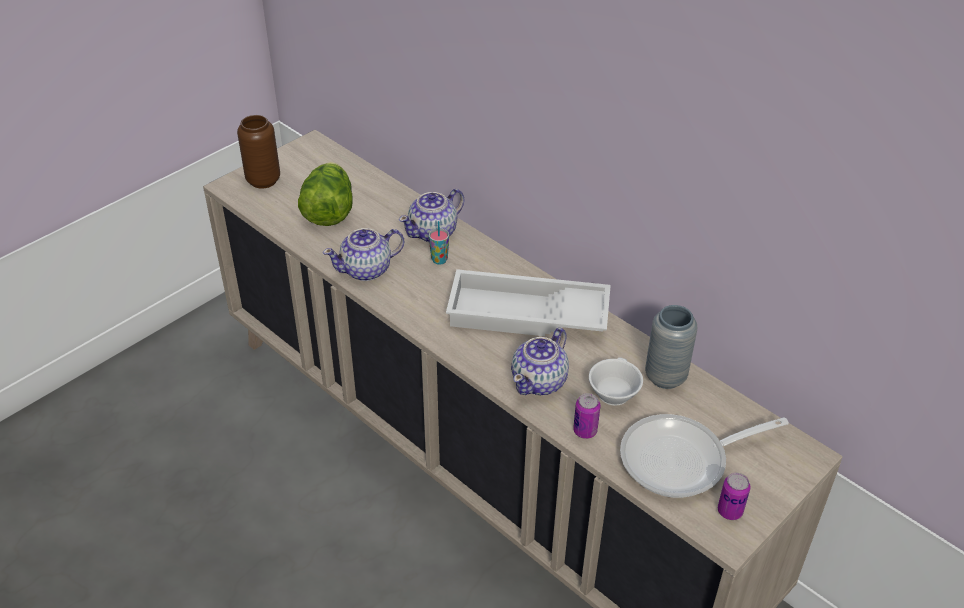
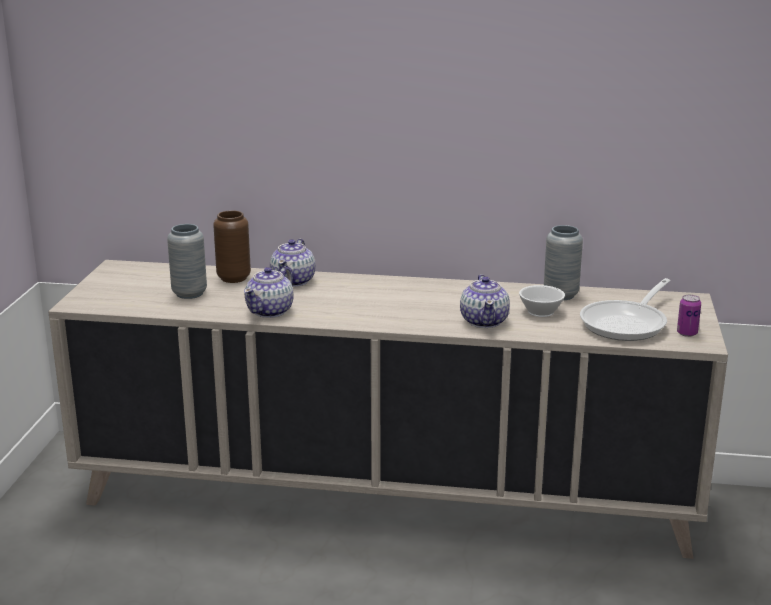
camera: 35 degrees left, 20 degrees down
brown vase [237,115,280,189] -> brown vase moved to [213,210,251,283]
lettuce [298,162,352,226] -> grey vase [167,224,207,299]
cup [429,221,449,265] -> none
white tray [446,269,611,336] -> none
can [573,393,600,439] -> none

